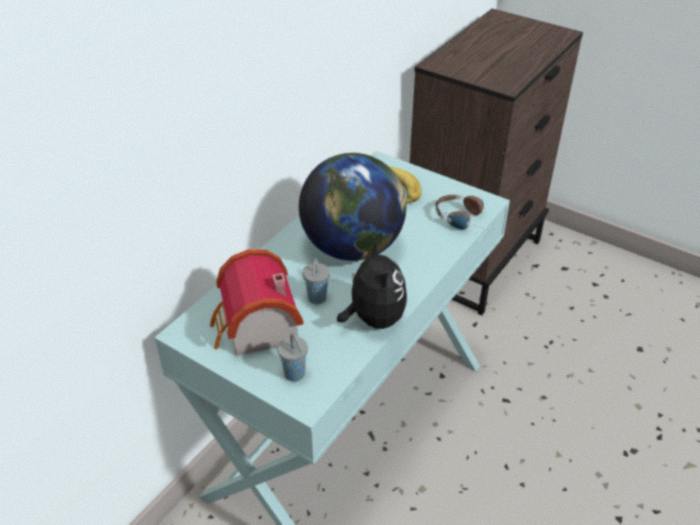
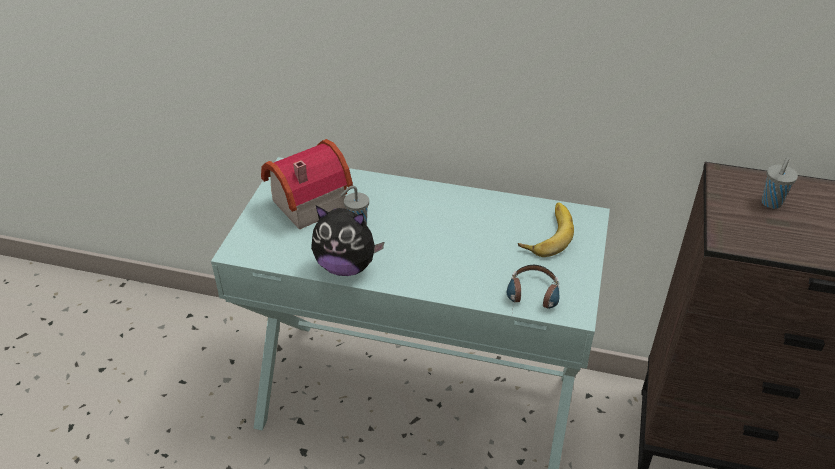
camera: 70 degrees right, 0 degrees up
grey cup [277,333,308,381] -> grey cup moved to [761,157,798,209]
globe [299,153,406,261] -> none
plush toy [337,241,407,329] -> plush toy turned 45 degrees clockwise [311,206,384,276]

